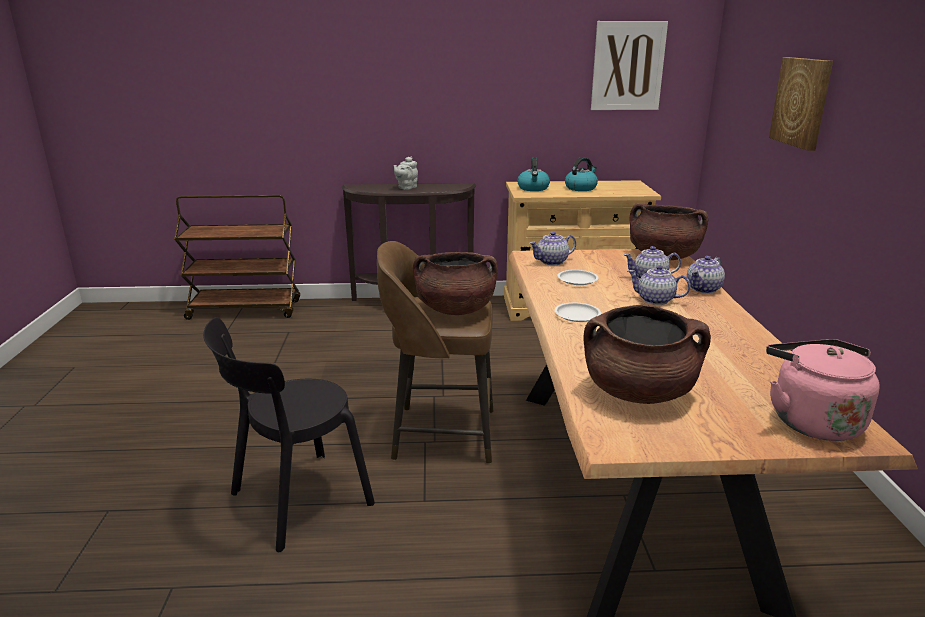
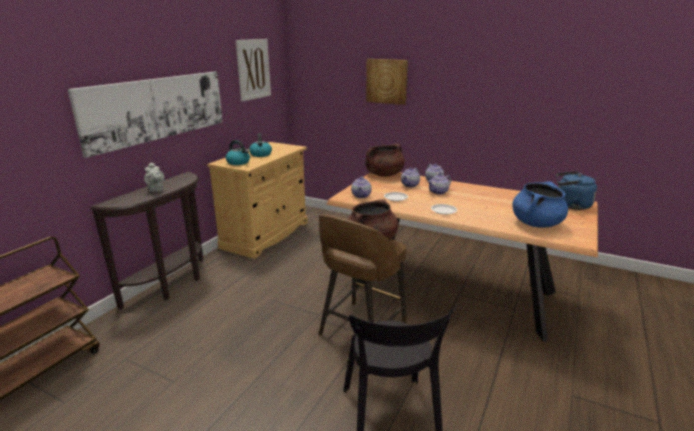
camera: 60 degrees left, 0 degrees up
brown cooking pot [584,305,711,404] -> blue cooking pot [512,181,568,227]
pink kettle [766,339,880,441] -> blue kettle [556,171,597,210]
none -> picture [68,72,223,158]

